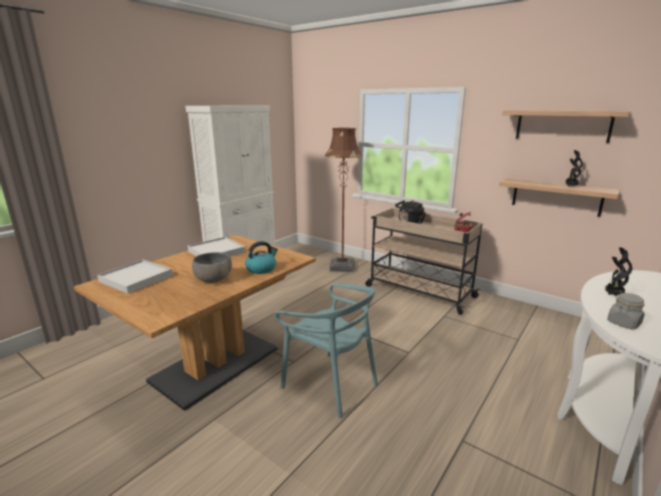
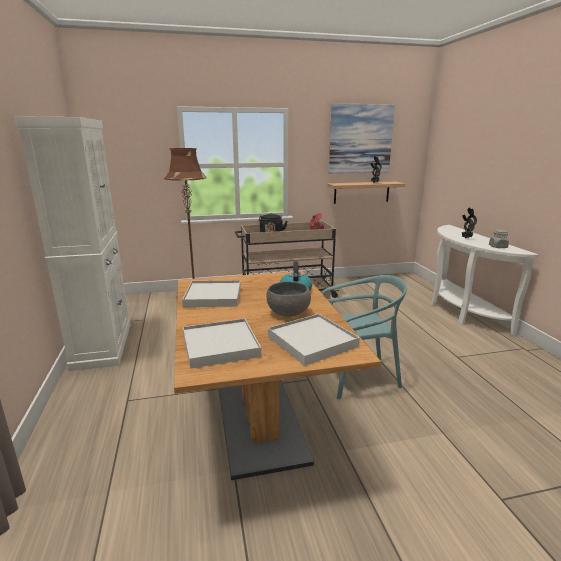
camera: 50 degrees left, 0 degrees up
shelf [502,110,631,143] -> picture [329,103,395,174]
none -> white tray [268,314,360,366]

